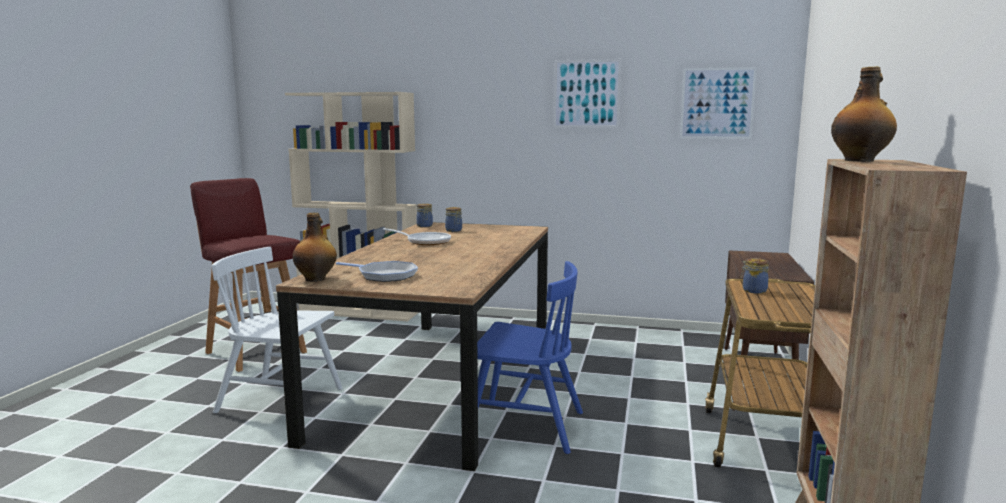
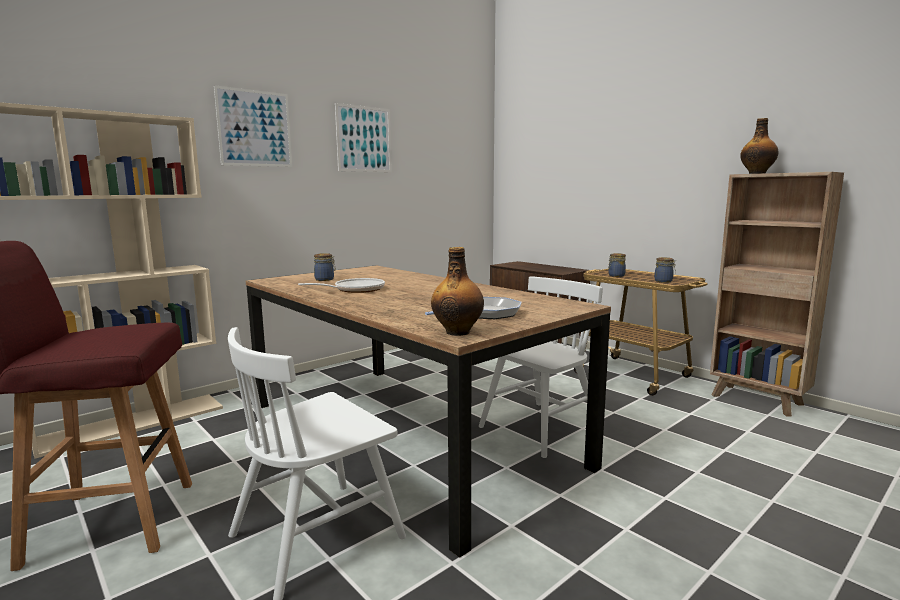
camera: 55 degrees left, 0 degrees up
jar [416,203,433,227] -> jar moved to [654,257,676,283]
blue chair [477,261,583,454] -> white chair [479,276,603,458]
picture [680,67,757,139] -> picture moved to [214,85,292,167]

